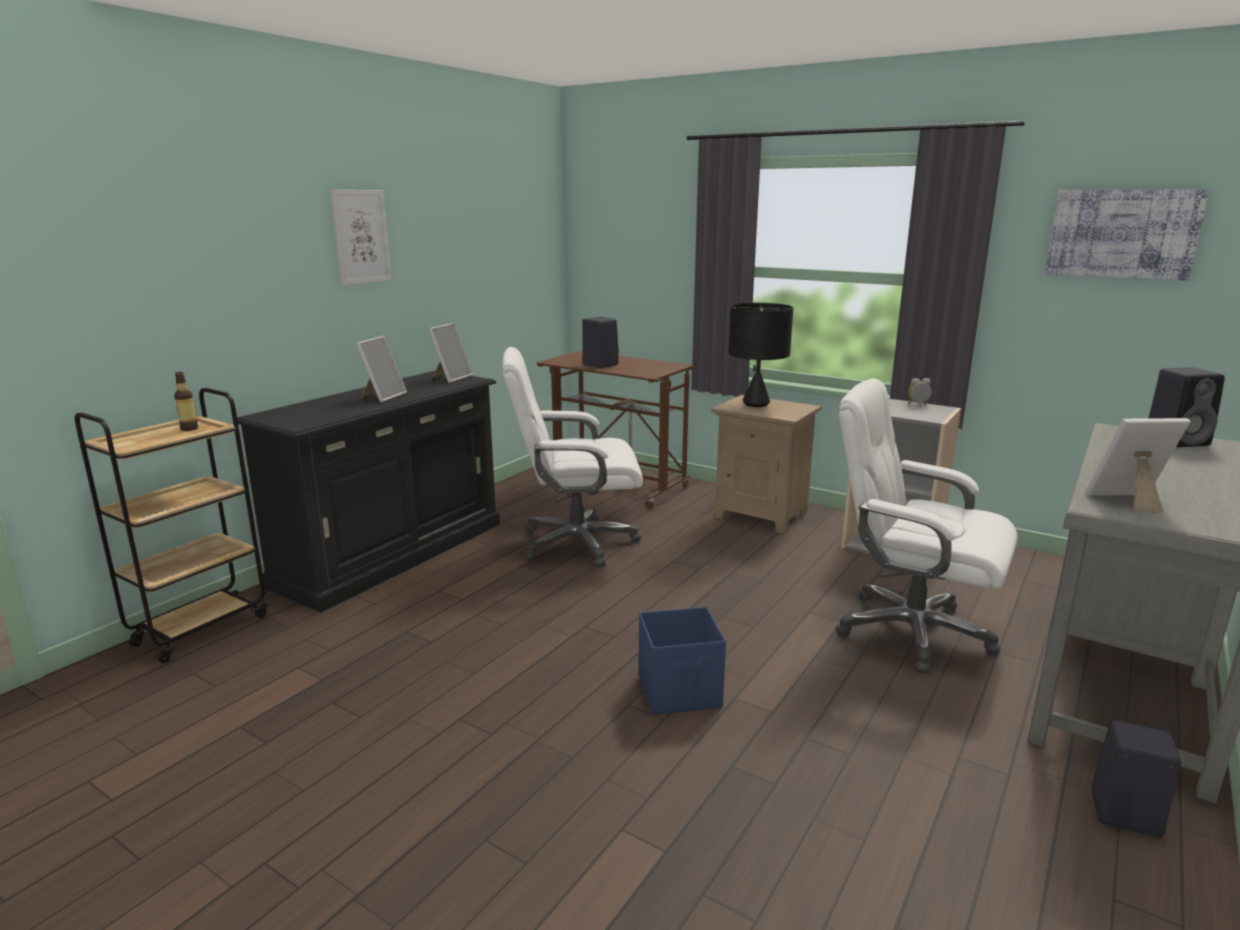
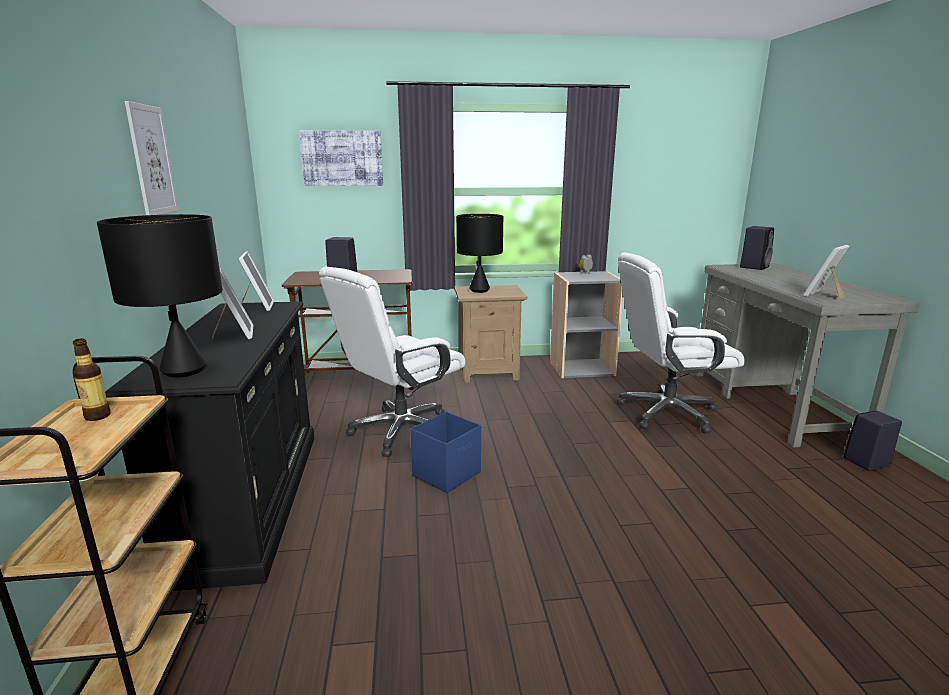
camera: 40 degrees left, 0 degrees up
blue storage box [639,607,726,715] -> blue storage box moved to [411,412,481,493]
picture [1045,189,1209,281] -> picture moved to [299,130,383,186]
none -> black table lamp [97,214,223,377]

